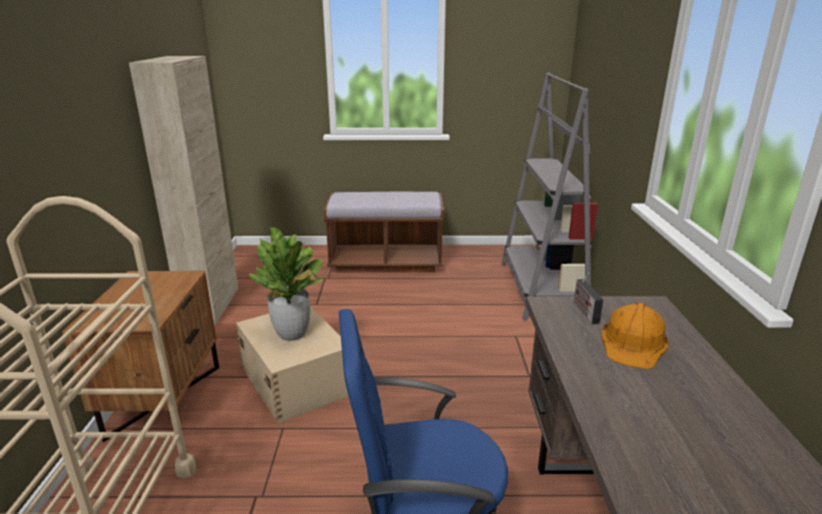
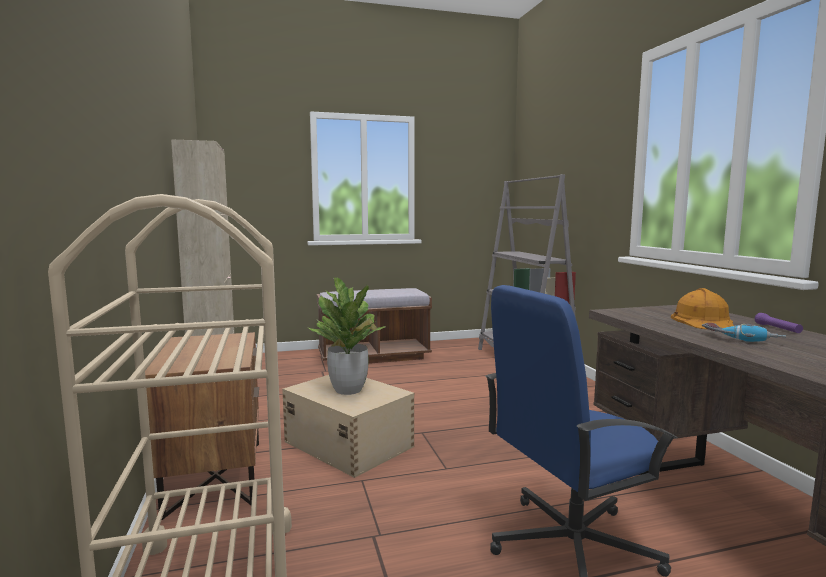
camera: 15 degrees left, 15 degrees down
radio [574,273,603,324] -> none
none -> power drill [702,323,786,343]
none -> purple flashlight [755,313,803,333]

